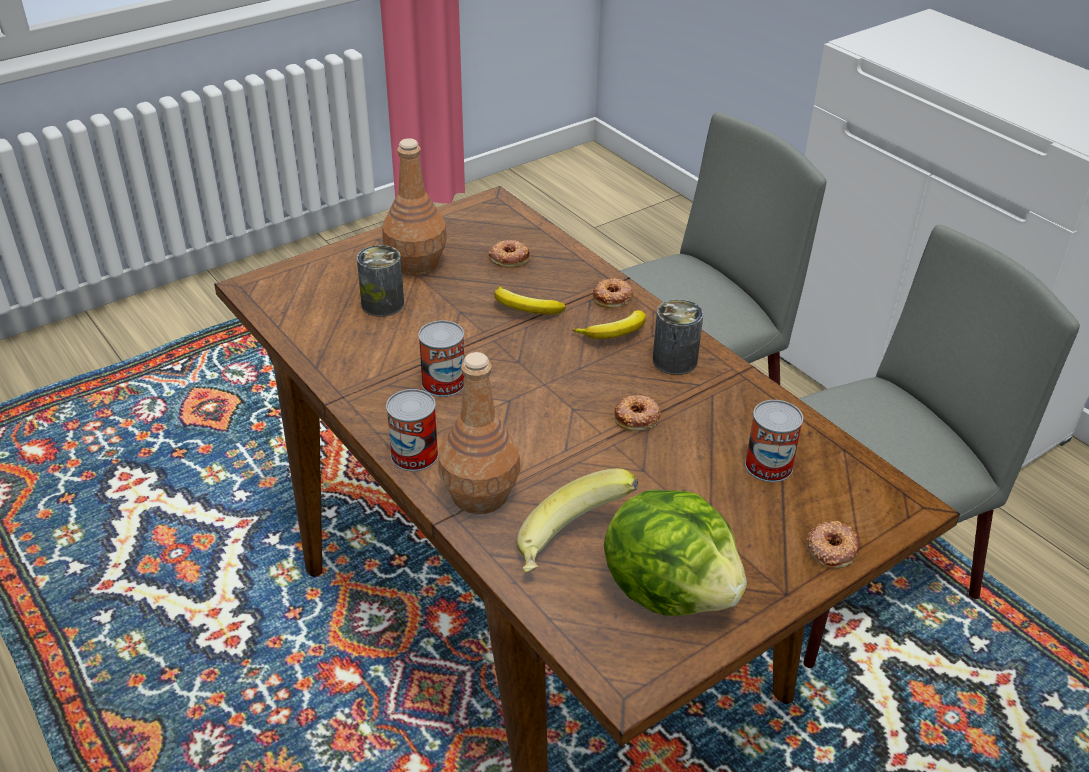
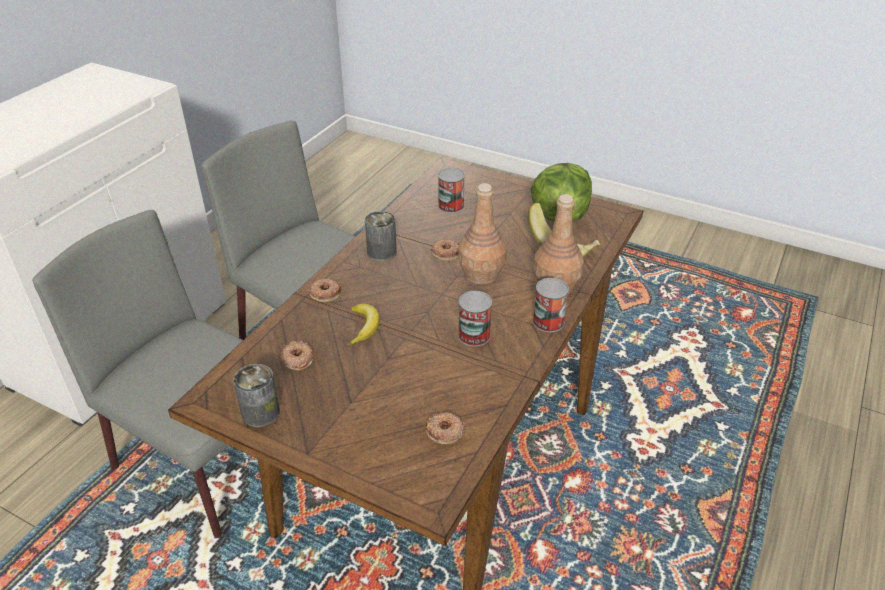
camera: 115 degrees left, 0 degrees up
can [357,245,404,317] -> can moved to [233,364,280,427]
brown bottle [382,138,447,276] -> brown bottle moved to [458,183,507,285]
banana [572,310,646,339] -> none
donut [807,521,860,569] -> donut moved to [425,412,465,444]

